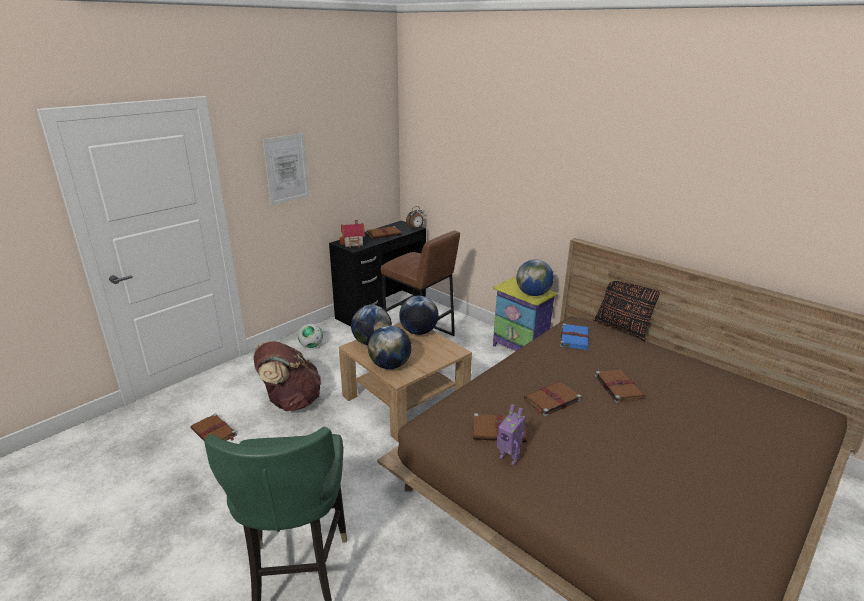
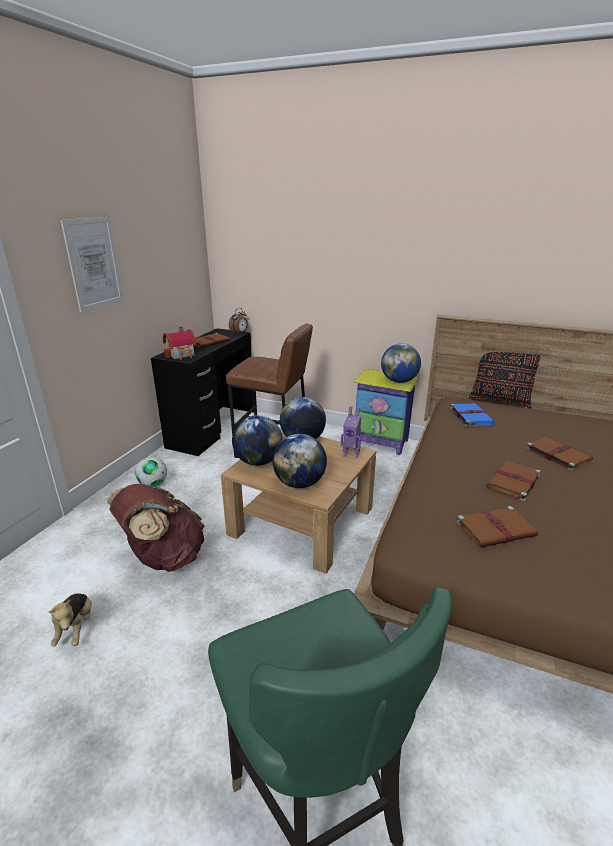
camera: 20 degrees left, 0 degrees up
brown book [190,413,237,441] -> plush toy [48,593,92,647]
toy robot [497,404,526,465] -> toy robot moved to [341,406,361,458]

